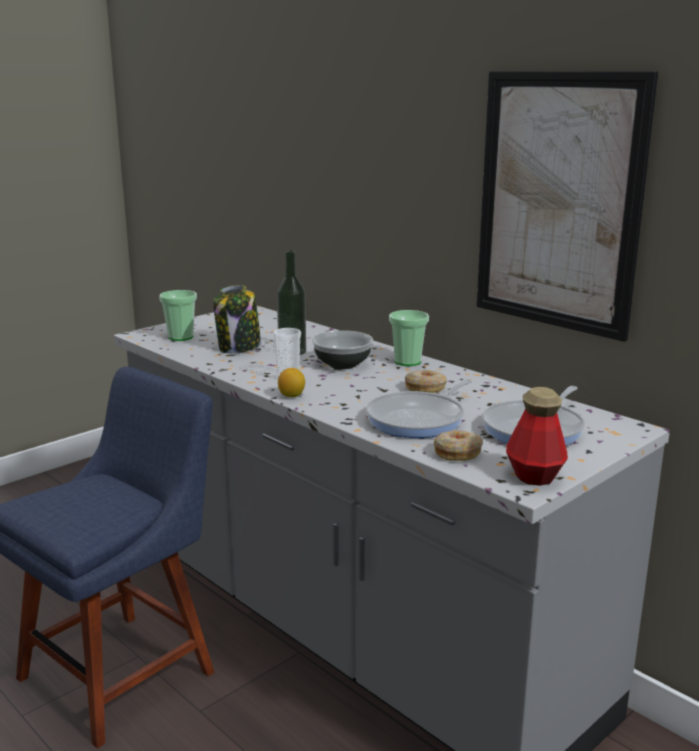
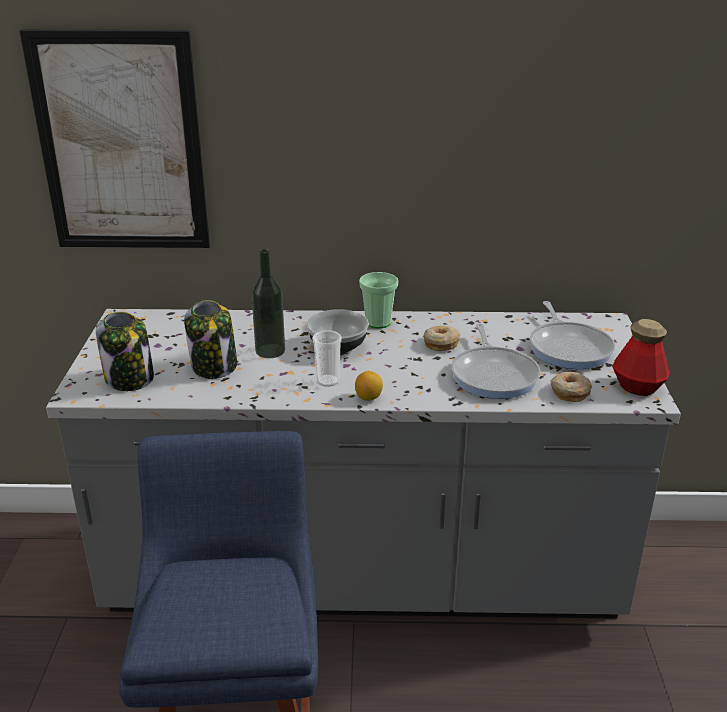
camera: 45 degrees left, 10 degrees up
cup [159,290,197,341] -> jar [96,312,154,391]
picture [476,71,658,342] -> picture moved to [19,29,210,248]

